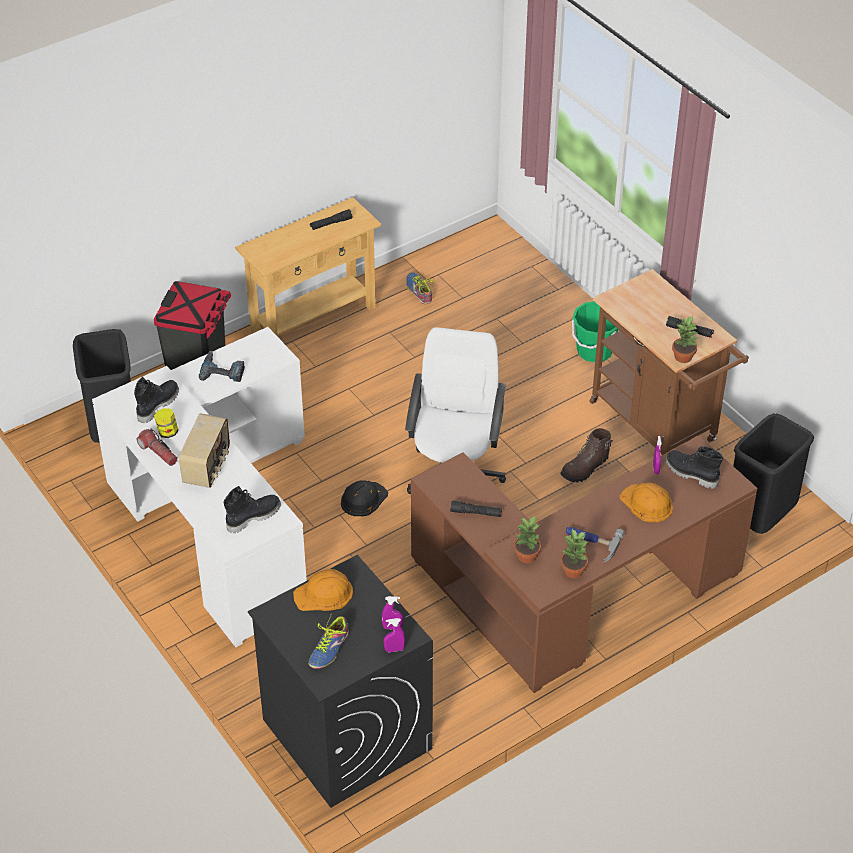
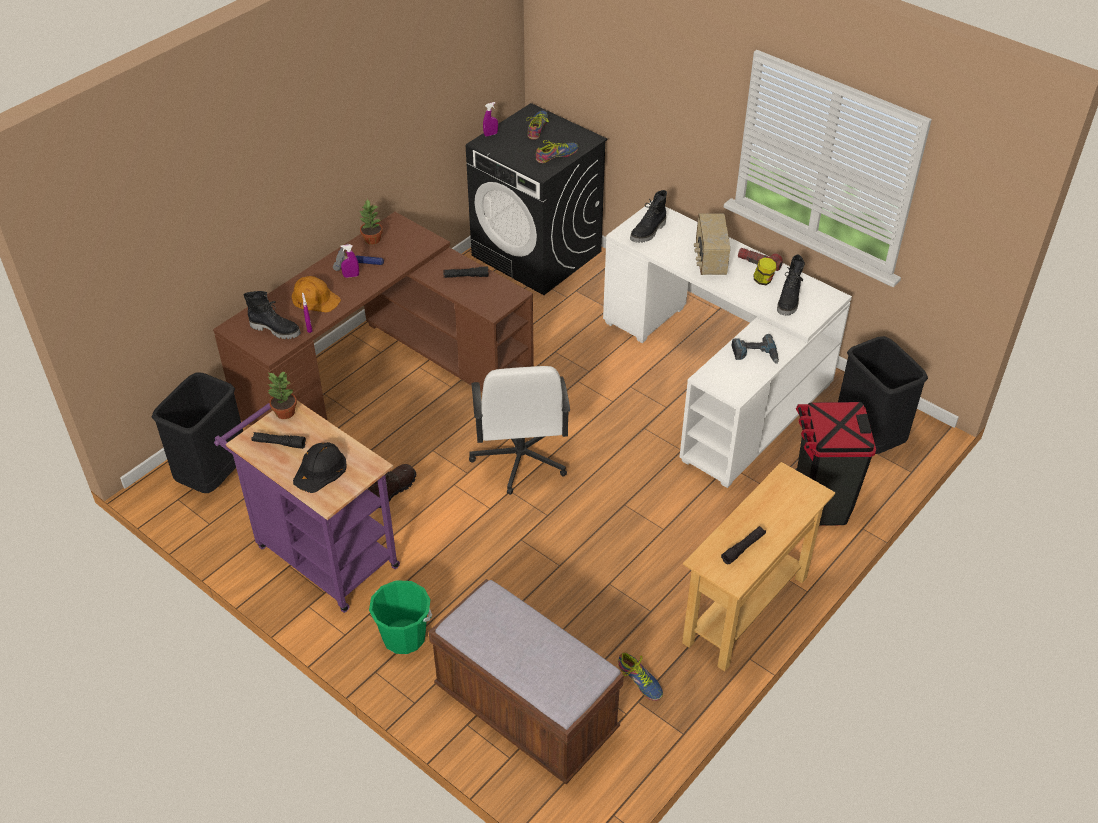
camera: 165 degrees right, 0 degrees up
orange hard hat [293,569,353,611] -> shoe [536,140,579,163]
black hard hat [341,480,388,516] -> black hard hat moved to [293,442,347,493]
purple spray bottle [382,596,403,629] -> purple spray bottle moved to [340,244,359,278]
potted plant [514,517,541,563] -> none
brown cart [590,269,749,456] -> purple cart [214,398,400,613]
none -> brown bench [429,579,624,784]

